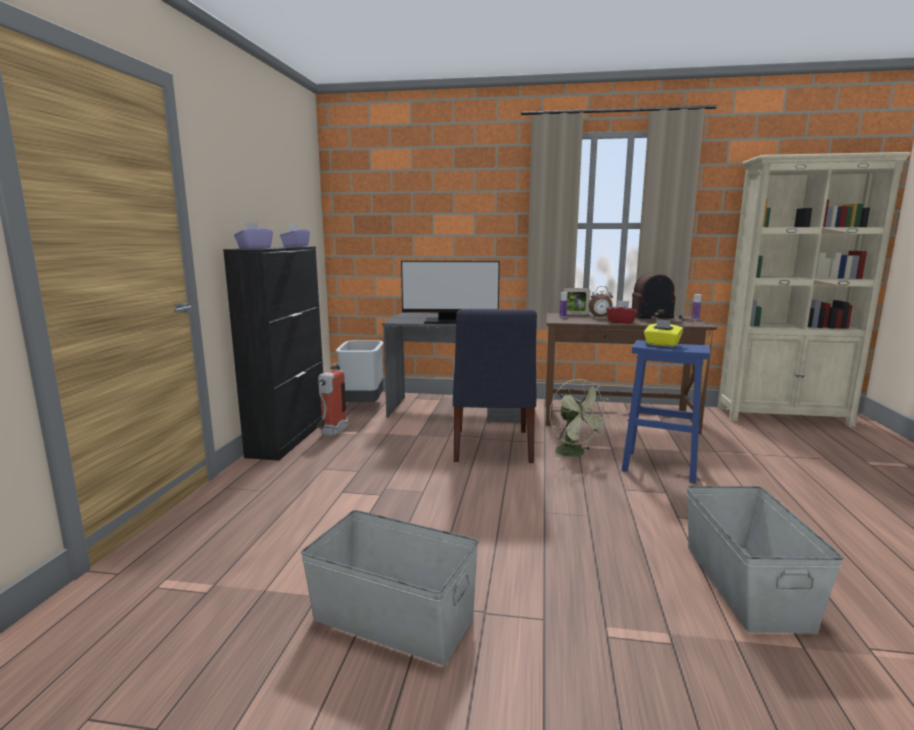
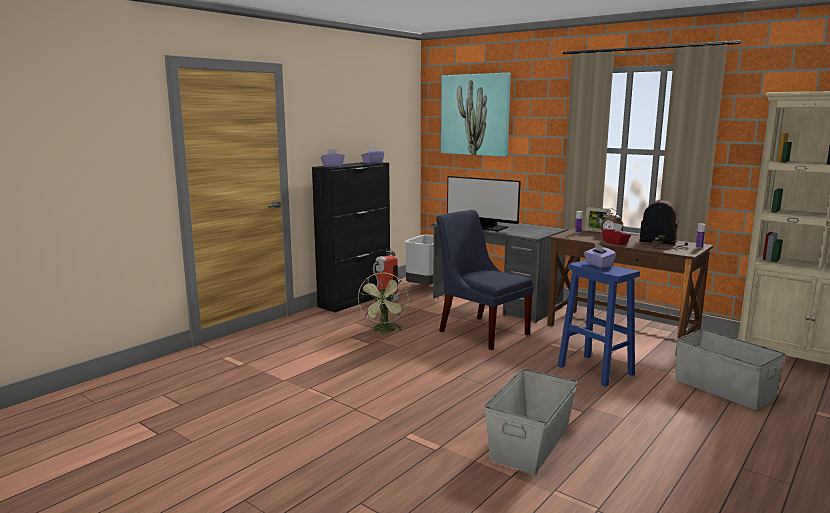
camera: 30 degrees right, 0 degrees up
grey storage box [301,510,479,665] -> grey storage box moved to [675,329,785,410]
blue chair [453,309,537,463] -> blue chair turned 105 degrees clockwise [436,210,534,350]
green fan [550,379,610,460] -> green fan moved to [358,272,409,333]
yellow tissue box [644,319,683,347] -> purple tissue box [584,243,616,268]
none -> picture [441,73,511,157]

